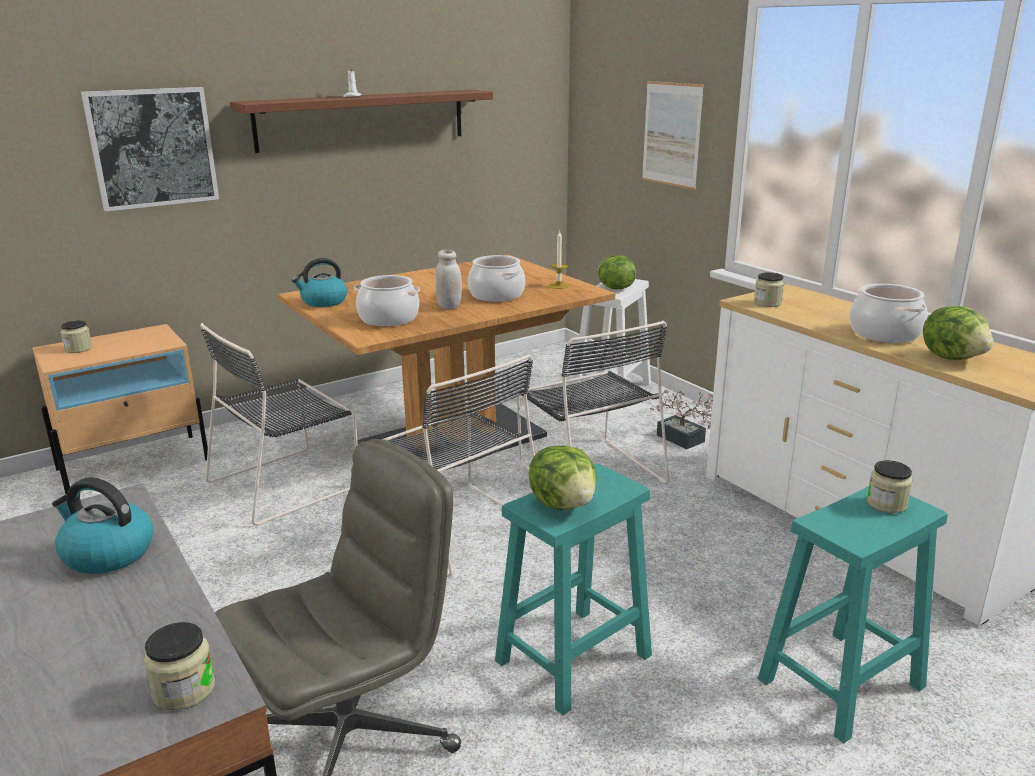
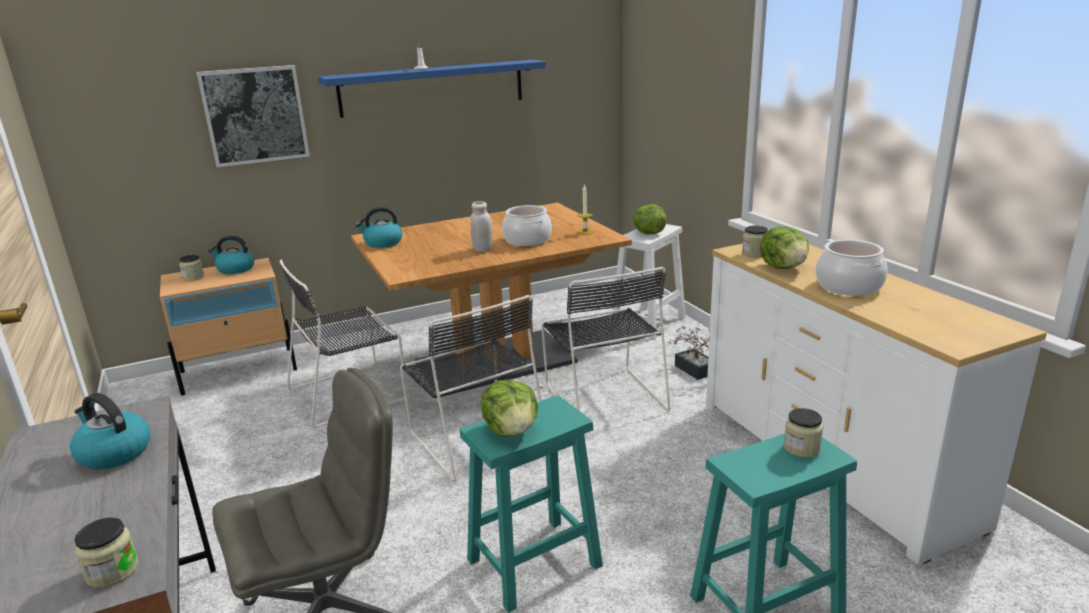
camera: 10 degrees right, 0 degrees up
brown shelf [230,90,493,153] -> blue shelf [318,60,546,118]
cooking pot [354,275,420,326] -> none
picture [642,81,704,190] -> none
lettuce [923,306,994,360] -> lettuce moved to [760,226,809,269]
none -> kettle [208,236,254,274]

